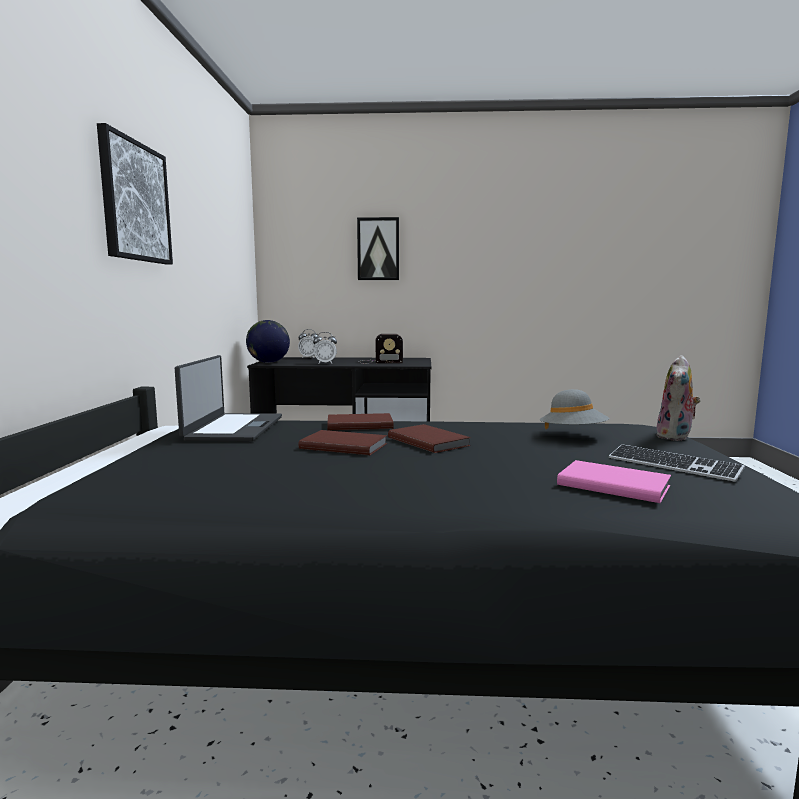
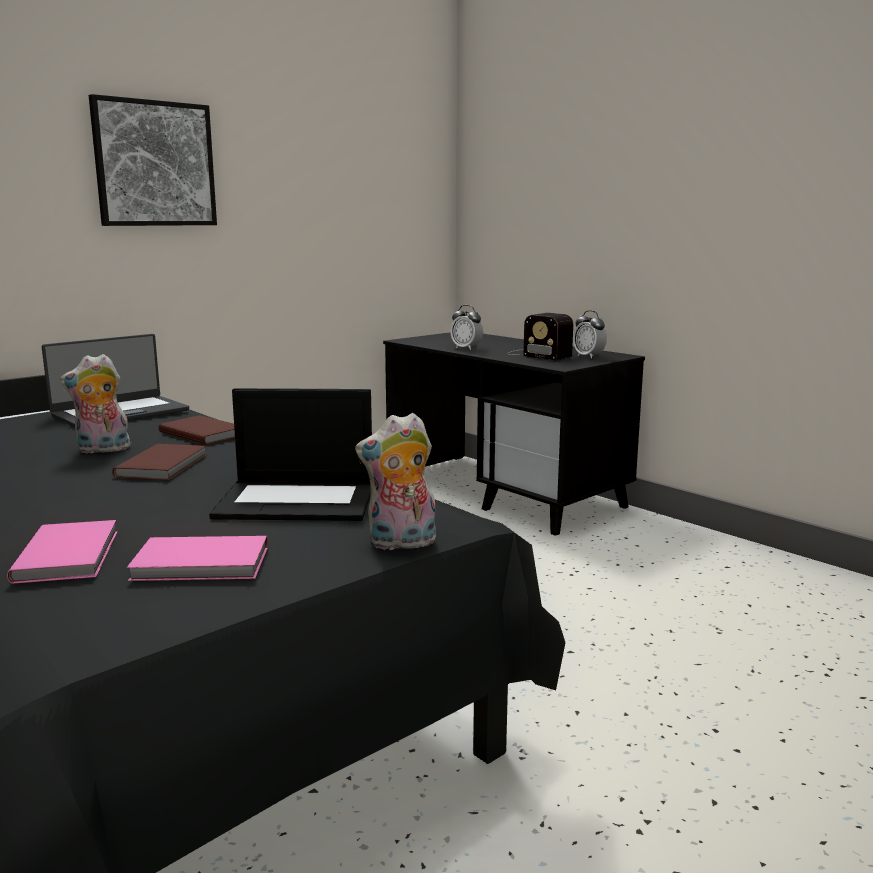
camera: 45 degrees right, 5 degrees up
globe [246,320,290,363] -> none
alarm clock [298,329,319,358] -> alarm clock moved to [573,310,607,359]
brown book [299,430,387,455] -> plush toy [60,354,131,453]
picture [357,217,399,280] -> none
grey hat [540,389,609,429] -> laptop [209,388,372,521]
keyboard [609,444,745,482] -> pink book [127,536,268,581]

